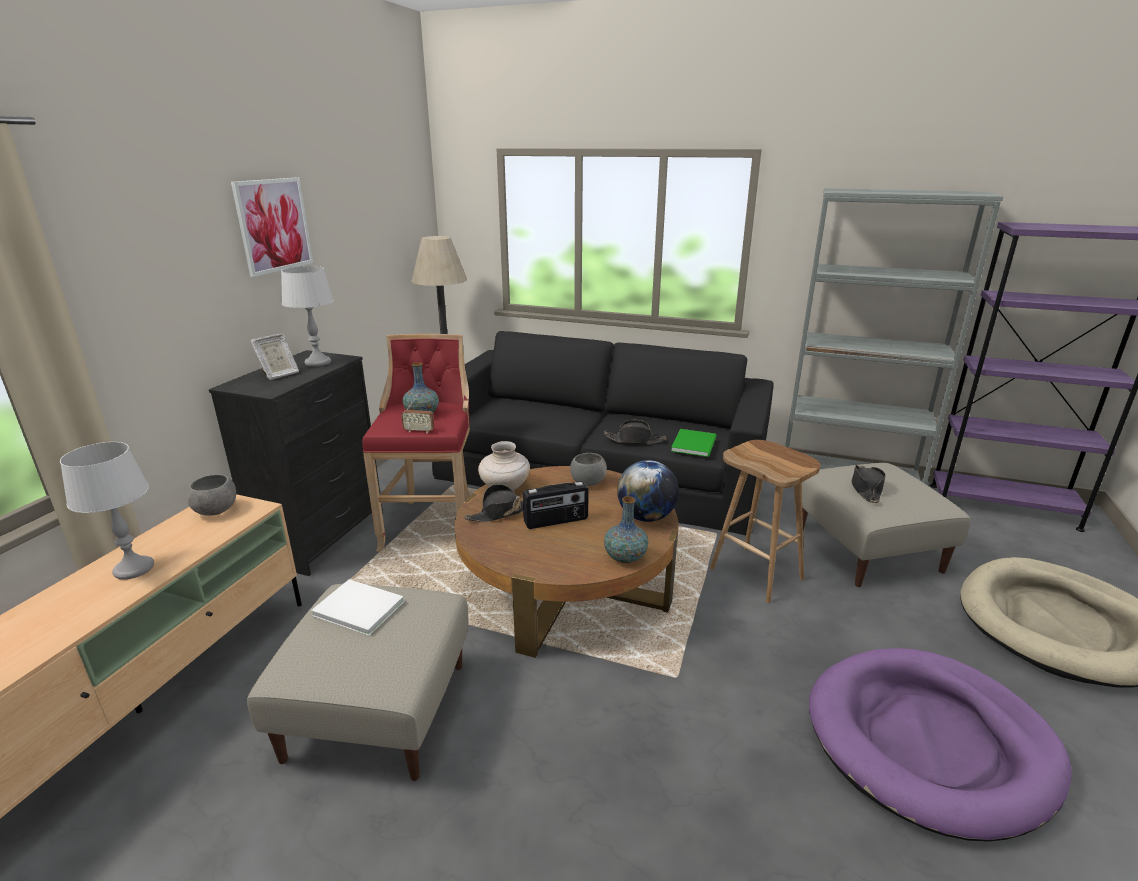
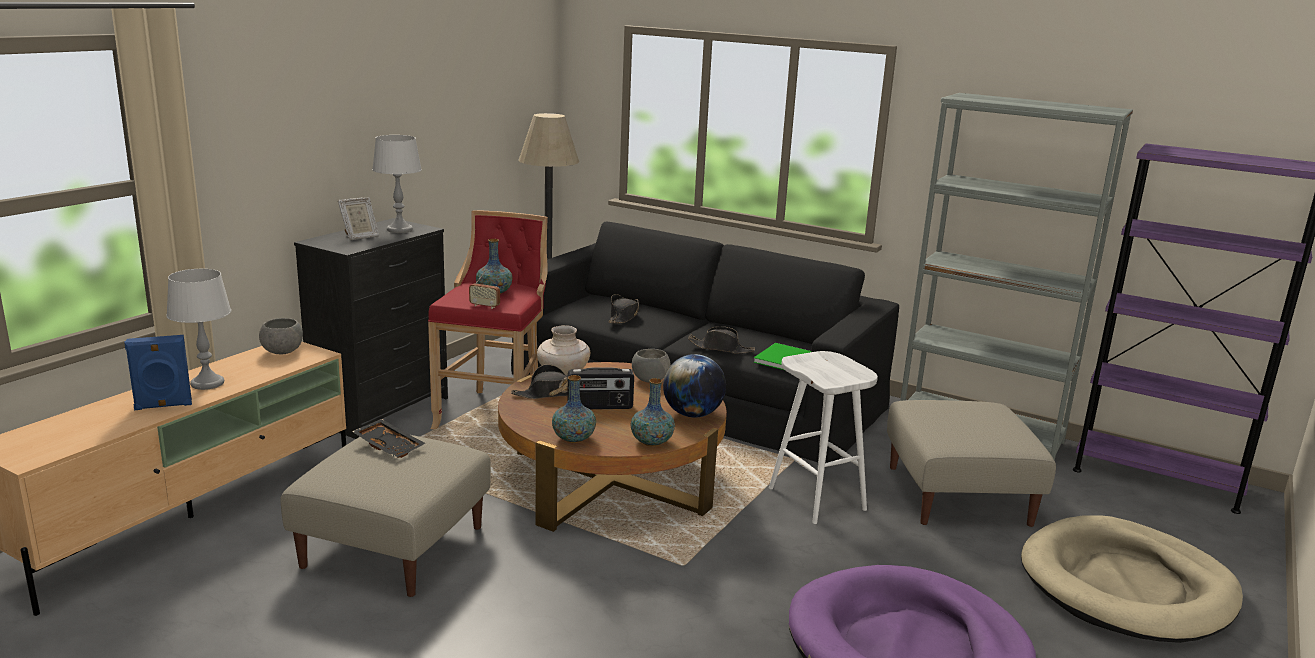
camera: 10 degrees right, 5 degrees down
picture [231,178,313,277] -> none
white book [311,579,405,636] -> black tray [352,419,425,458]
brown stool [710,440,821,603] -> white stool [769,351,878,524]
black hat [851,465,886,503] -> black hat moved to [608,294,639,324]
none -> blue speaker [124,335,192,410]
none -> vase [552,375,596,443]

